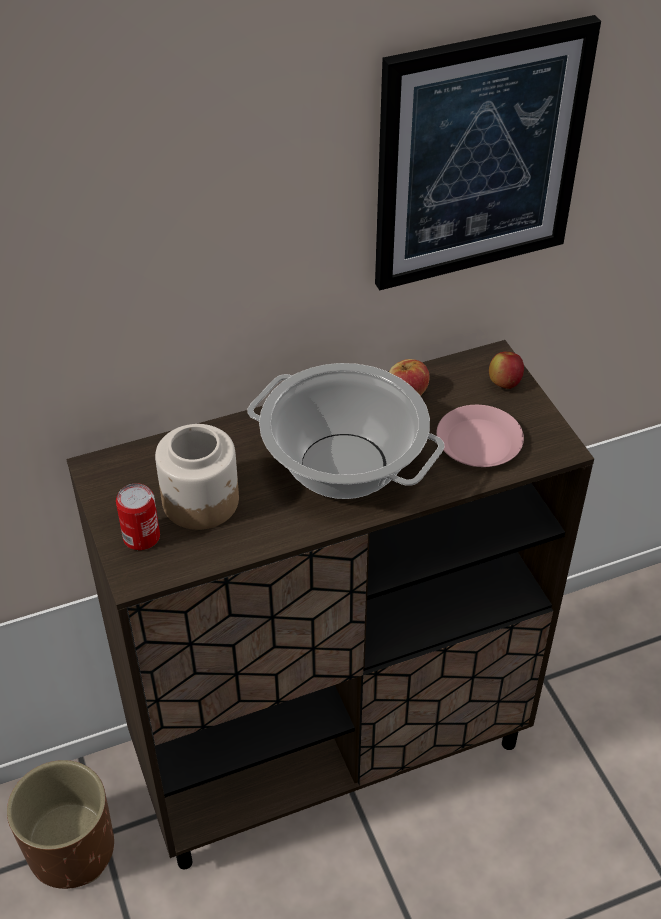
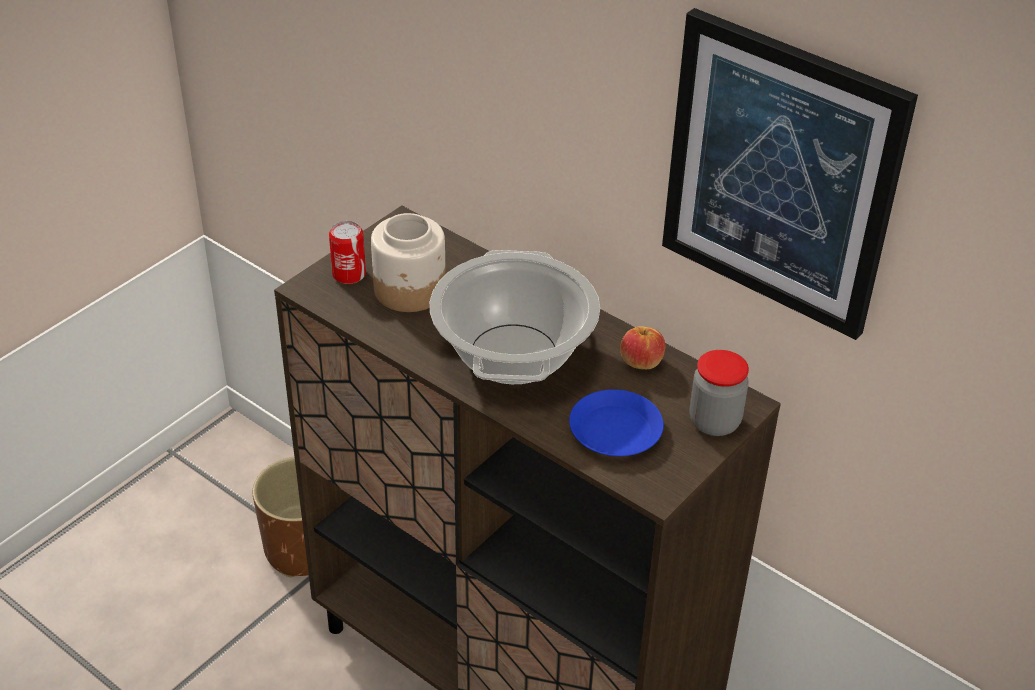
camera: 60 degrees right, 5 degrees down
pink plate [436,405,524,467] -> blue plate [569,389,664,456]
apple [489,352,524,389] -> jar [690,350,749,436]

